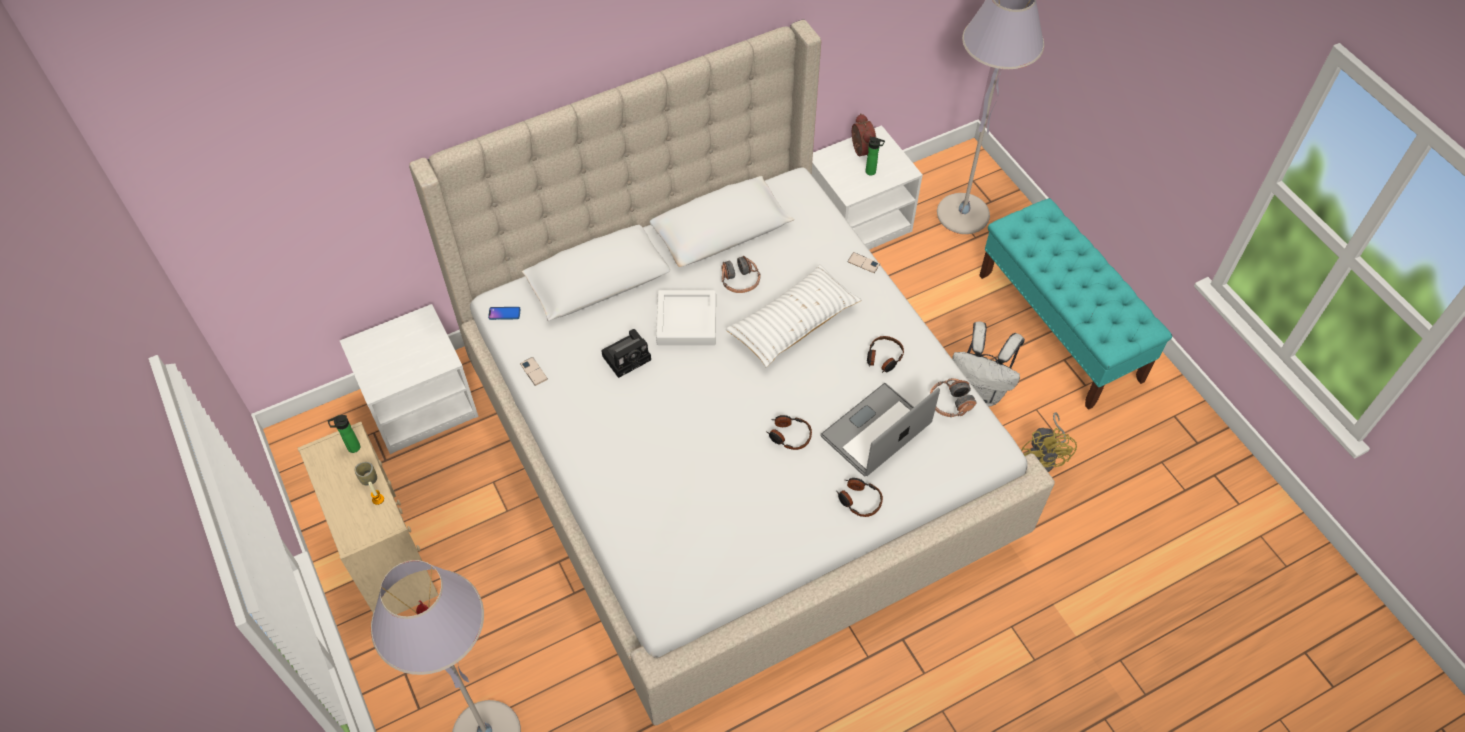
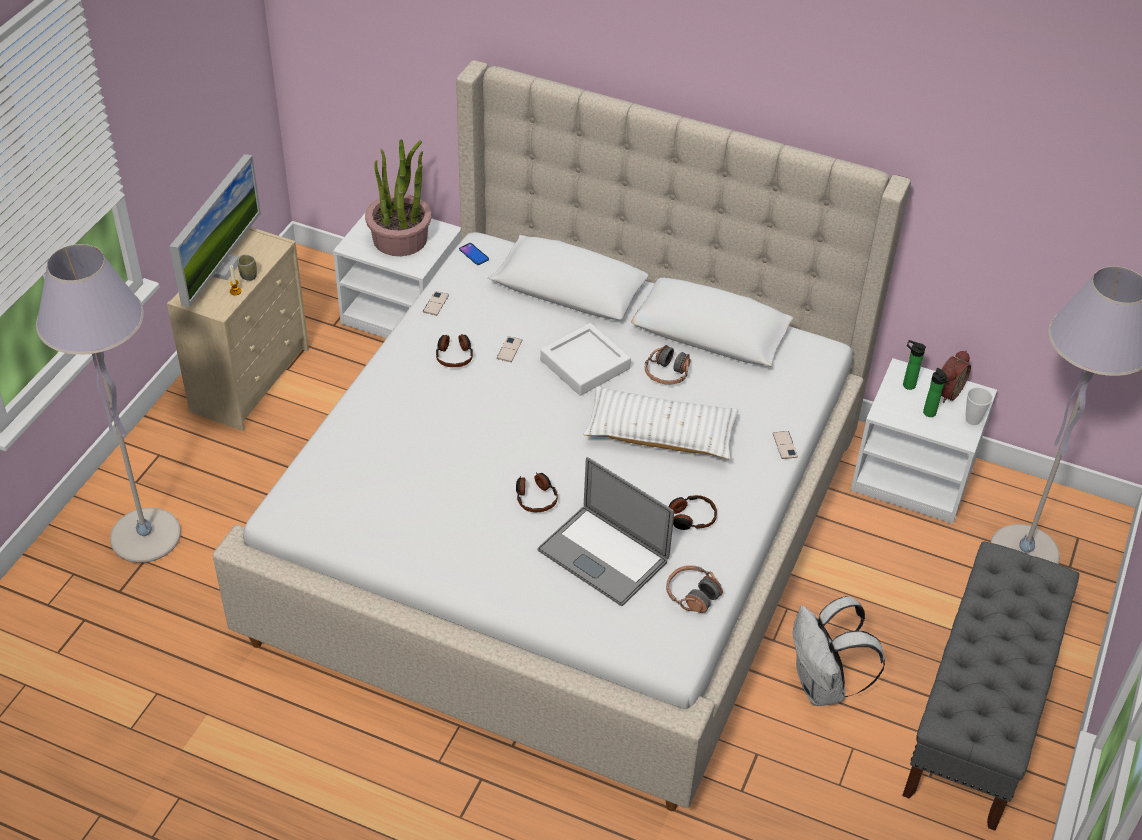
camera: 50 degrees right, 10 degrees down
bottle [328,415,360,453] -> bottle moved to [903,340,926,390]
camera [601,329,651,378] -> phone [497,336,522,362]
laptop [820,383,940,476] -> laptop turned 150 degrees counterclockwise [538,457,674,606]
headphones [837,478,883,517] -> headphones moved to [436,334,473,367]
turquoise bench [979,198,1172,410] -> grey bench [902,541,1079,831]
yellow fan [1021,412,1077,472] -> none
none -> monitor [169,154,261,307]
none -> potted plant [365,140,432,256]
none -> cup [965,387,993,425]

